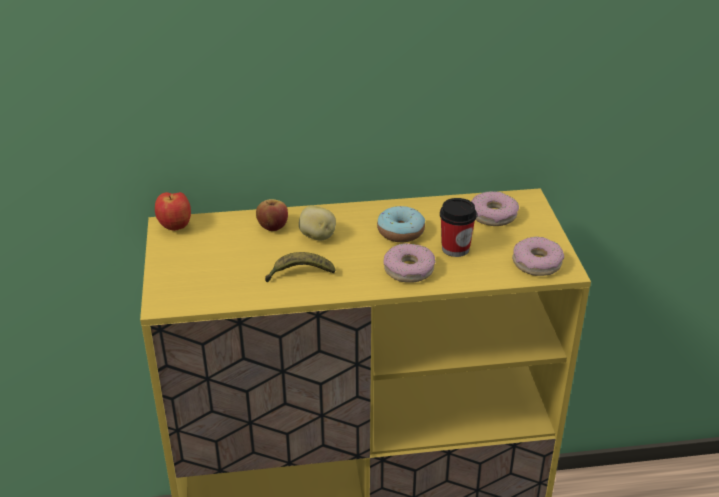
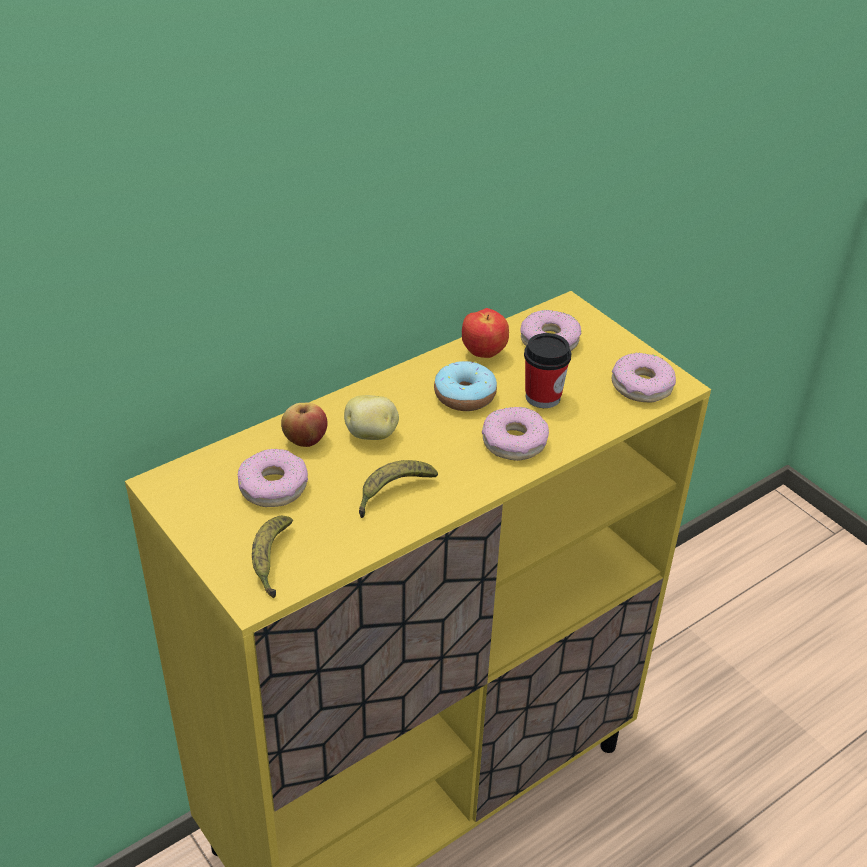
camera: 30 degrees left, 5 degrees up
apple [155,192,191,231] -> apple moved to [462,308,509,358]
none -> donut [238,449,308,507]
none -> banana [252,516,293,598]

